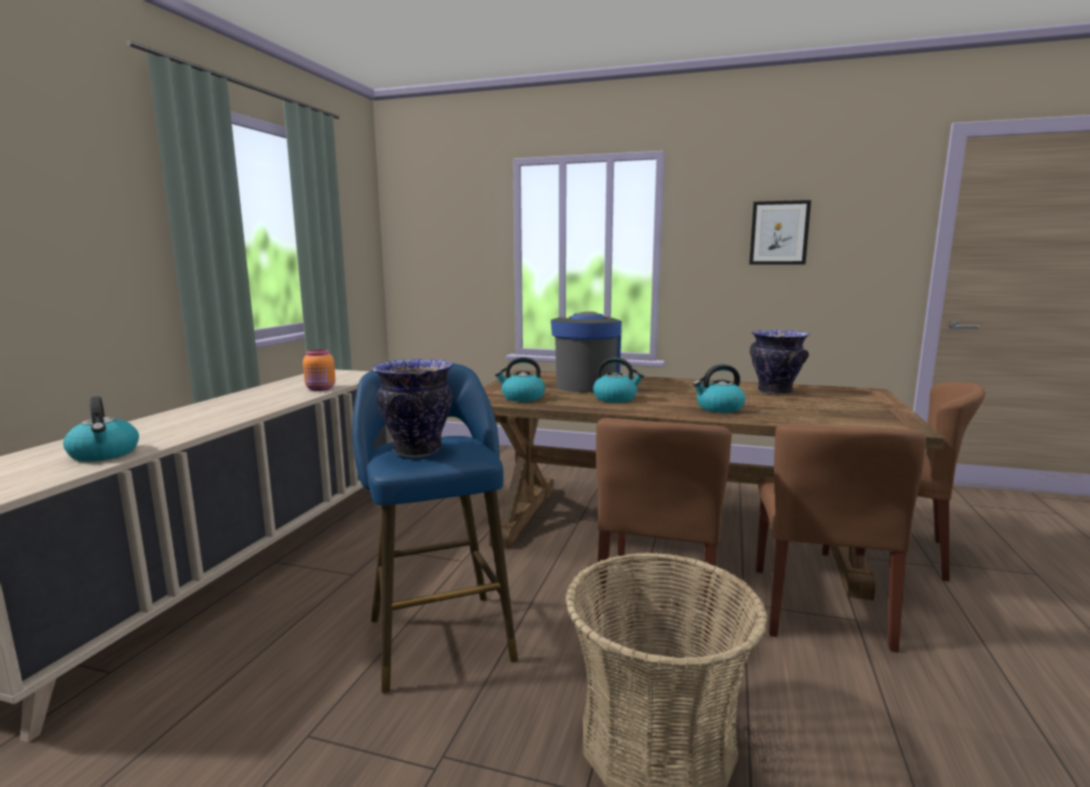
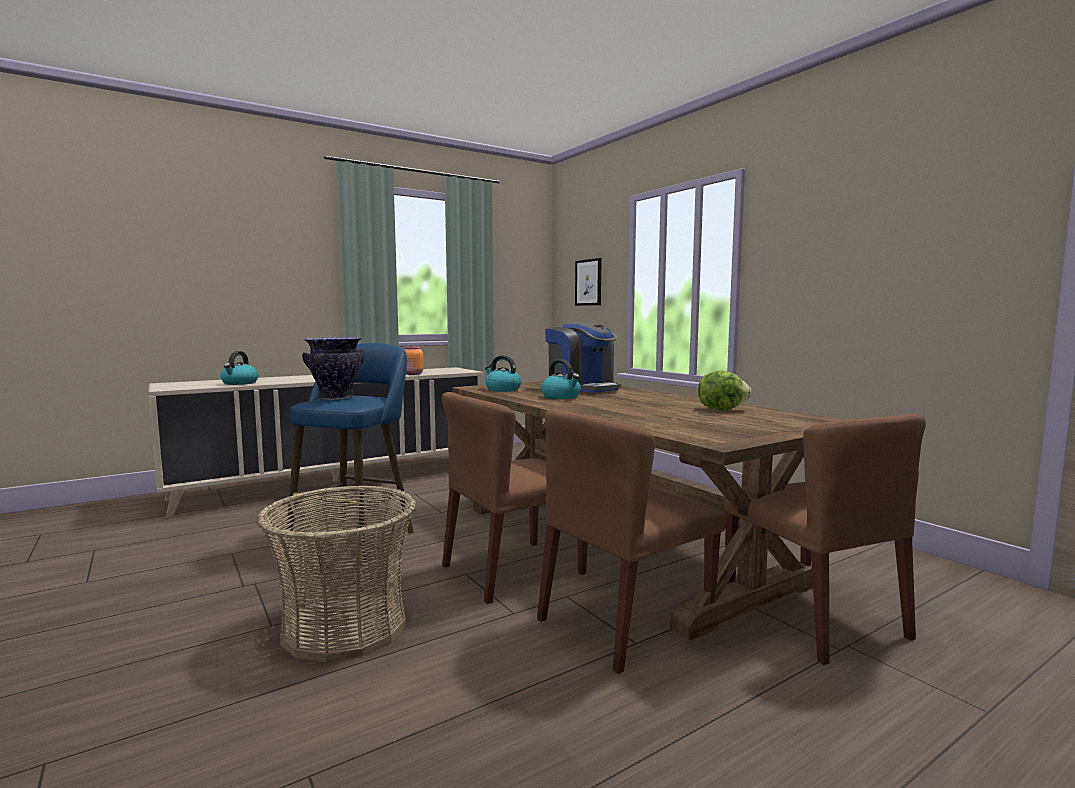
camera: 40 degrees right, 5 degrees down
coffee machine [551,311,622,393] -> coffee machine turned 90 degrees clockwise [545,322,621,392]
kettle [693,364,745,413] -> none
picture [749,200,811,265] -> picture moved to [575,258,602,306]
vase [750,330,810,395] -> lettuce [698,371,751,410]

